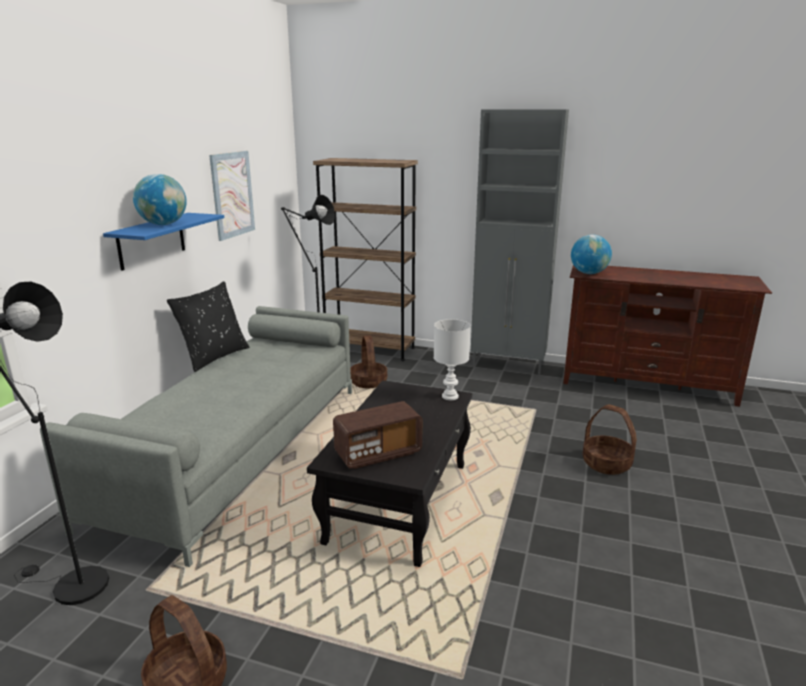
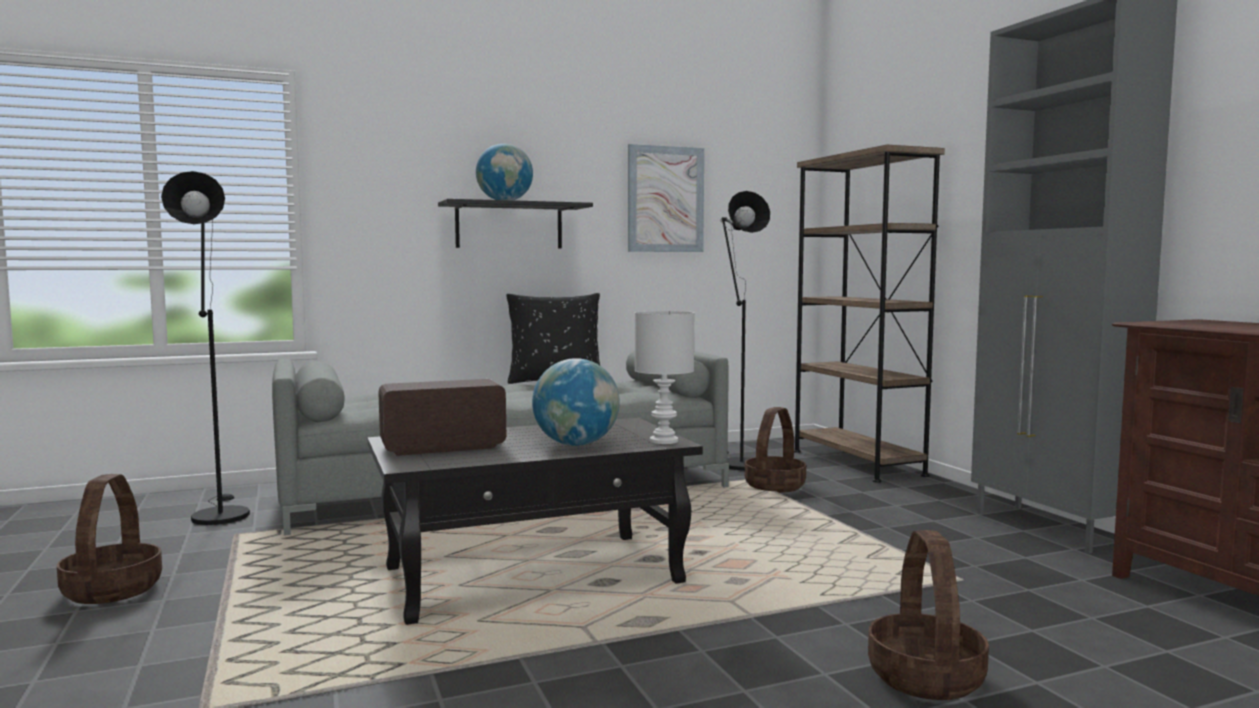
camera: 50 degrees right, 15 degrees down
blue shelf [103,213,224,271] -> black shelf [438,199,593,248]
radio [333,401,422,469] -> radio turned 135 degrees clockwise [378,379,506,456]
globe [571,234,612,274] -> globe moved to [532,358,620,446]

